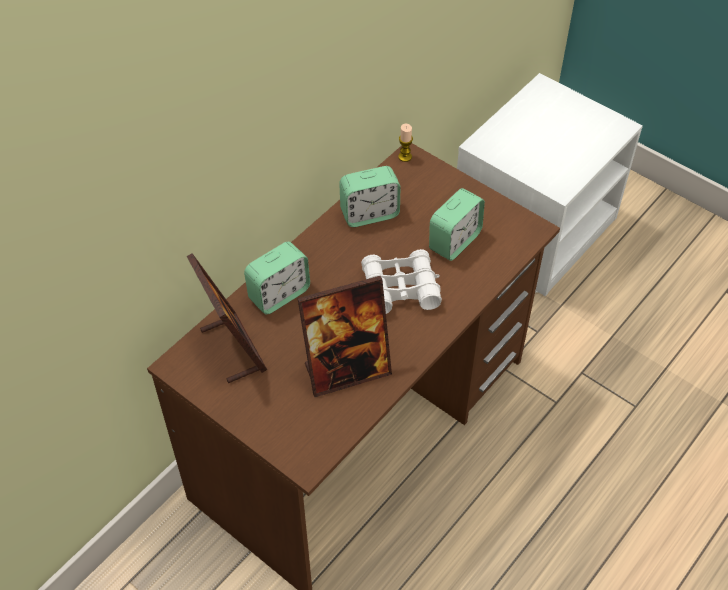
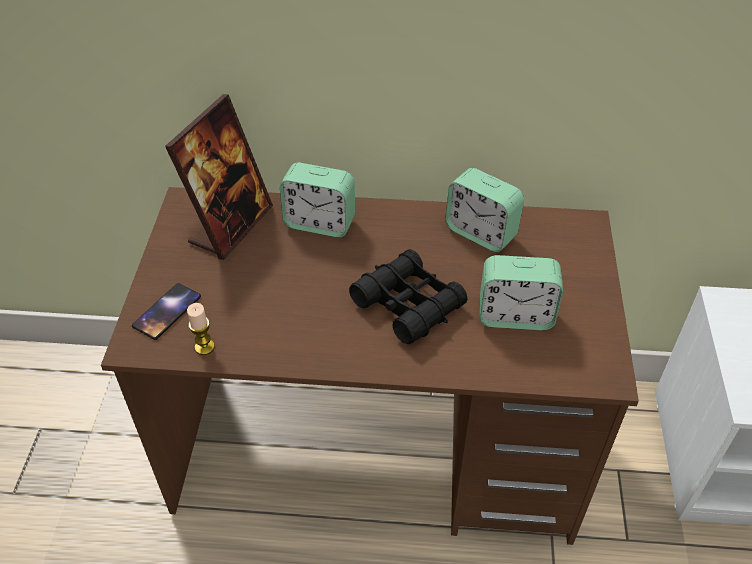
camera: 55 degrees right, 5 degrees down
picture frame [297,276,392,397] -> none
white binoculars [361,249,442,314] -> black binoculars [349,249,468,344]
candle [398,124,413,162] -> candle moved to [187,303,215,355]
none -> phone [132,283,201,340]

